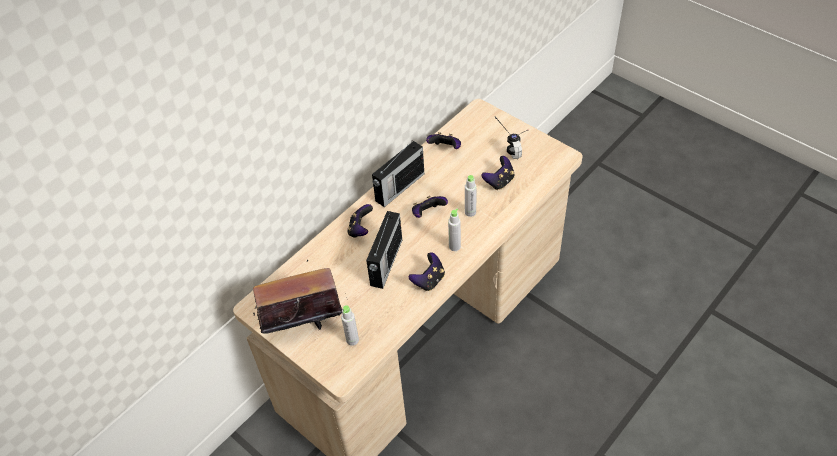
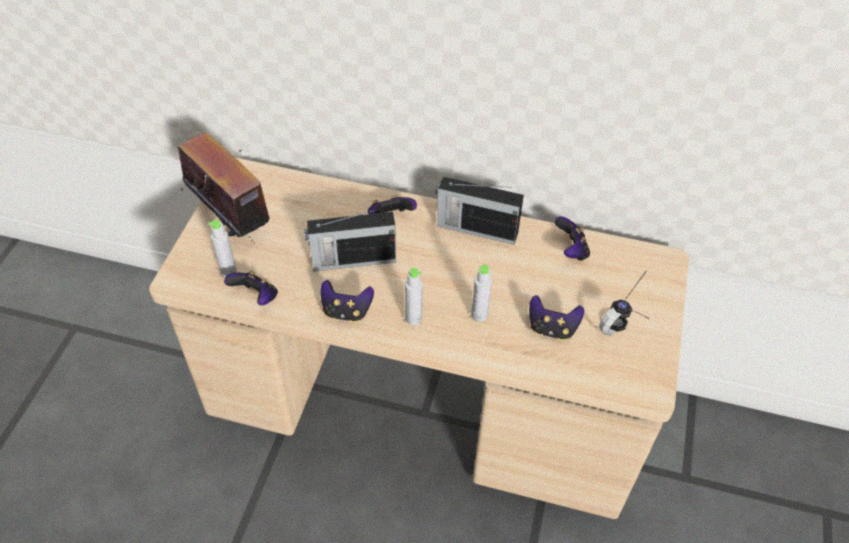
camera: 60 degrees right, 0 degrees up
game controller [412,196,448,218] -> game controller moved to [224,271,278,305]

